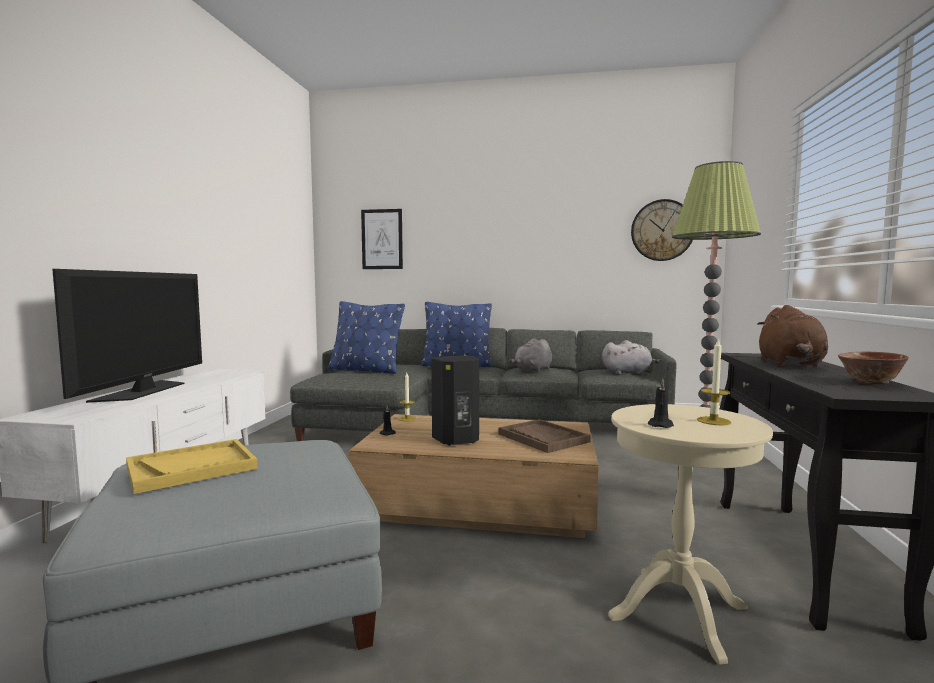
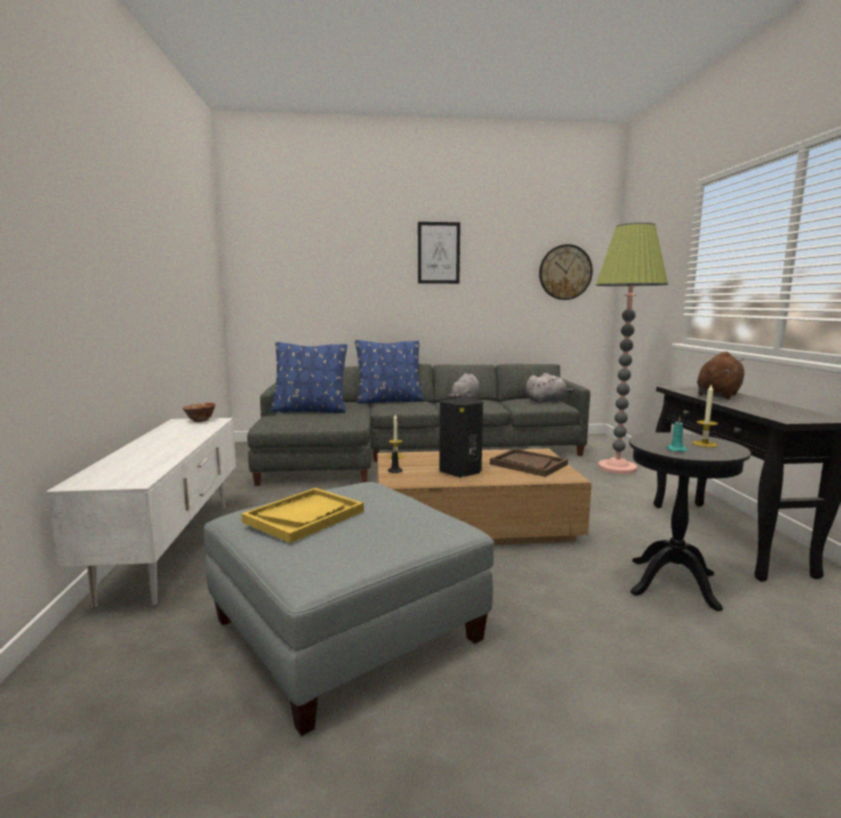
camera: 15 degrees left, 5 degrees up
television [52,269,202,403] -> none
picture [361,209,403,269] -> picture moved to [418,222,460,284]
beige side table [608,404,773,665] -> black side table [629,432,751,612]
black candle [648,378,674,428] -> turquoise candle [667,416,688,452]
brown plush toy [757,305,828,367] -> brown plush toy turned 135 degrees counterclockwise [697,351,745,399]
bowl [838,352,909,385] -> bowl moved to [182,403,216,422]

